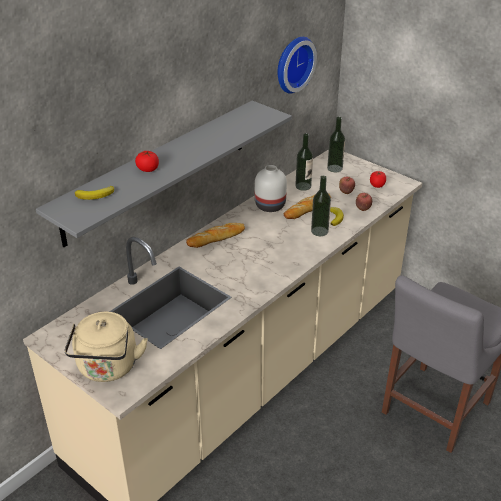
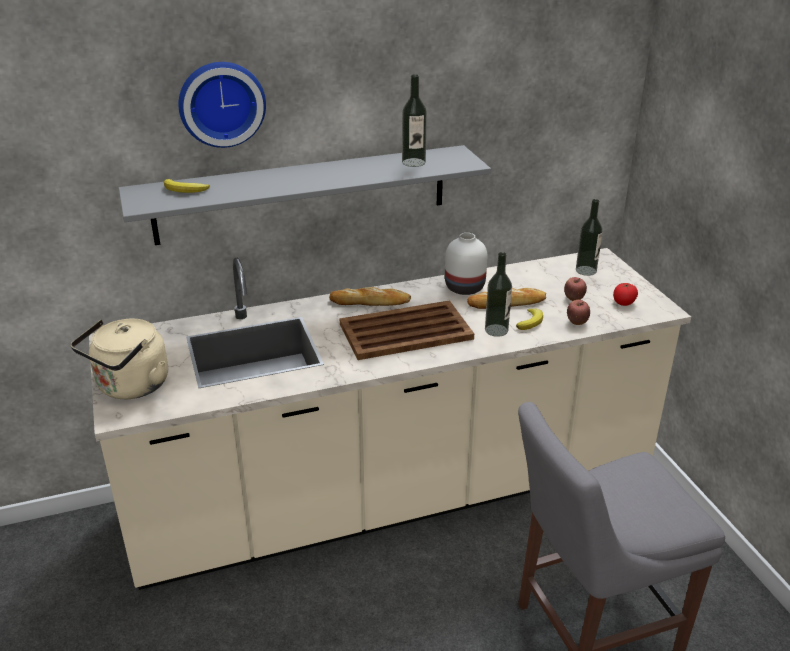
camera: 30 degrees right, 5 degrees down
tomato [135,151,159,172] -> none
wall clock [278,37,317,94] -> wall clock moved to [178,62,266,148]
bottle [295,133,313,191] -> bottle moved to [402,74,427,167]
none -> brown tray [340,300,474,360]

